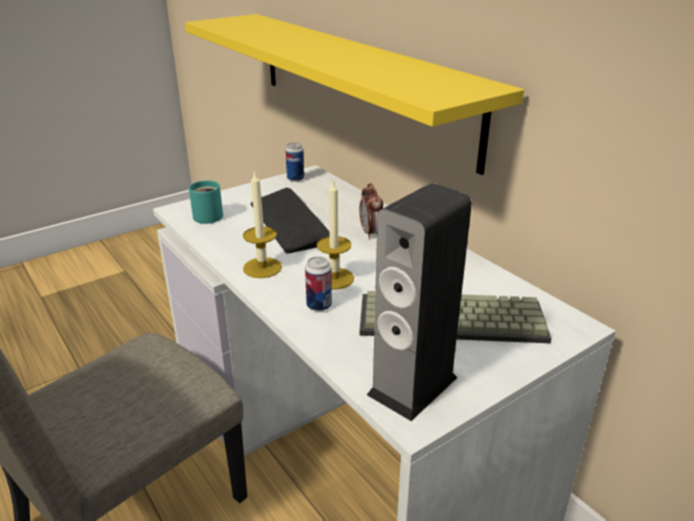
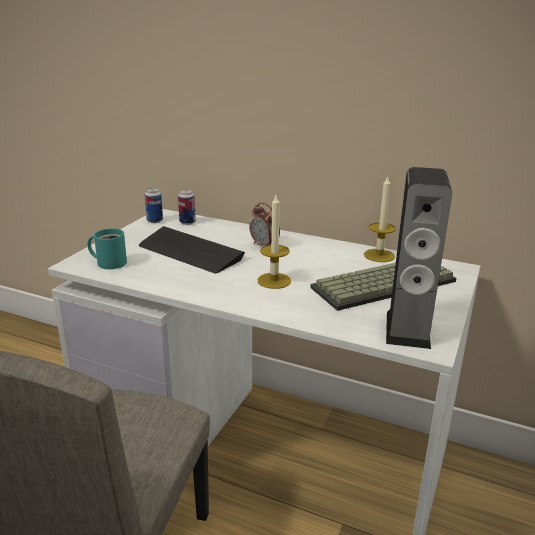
camera: 30 degrees left, 5 degrees down
yellow shelf [185,14,524,175] -> none
candle [243,170,282,278] -> candle moved to [364,177,396,262]
can [305,257,332,311] -> can moved to [178,189,196,225]

